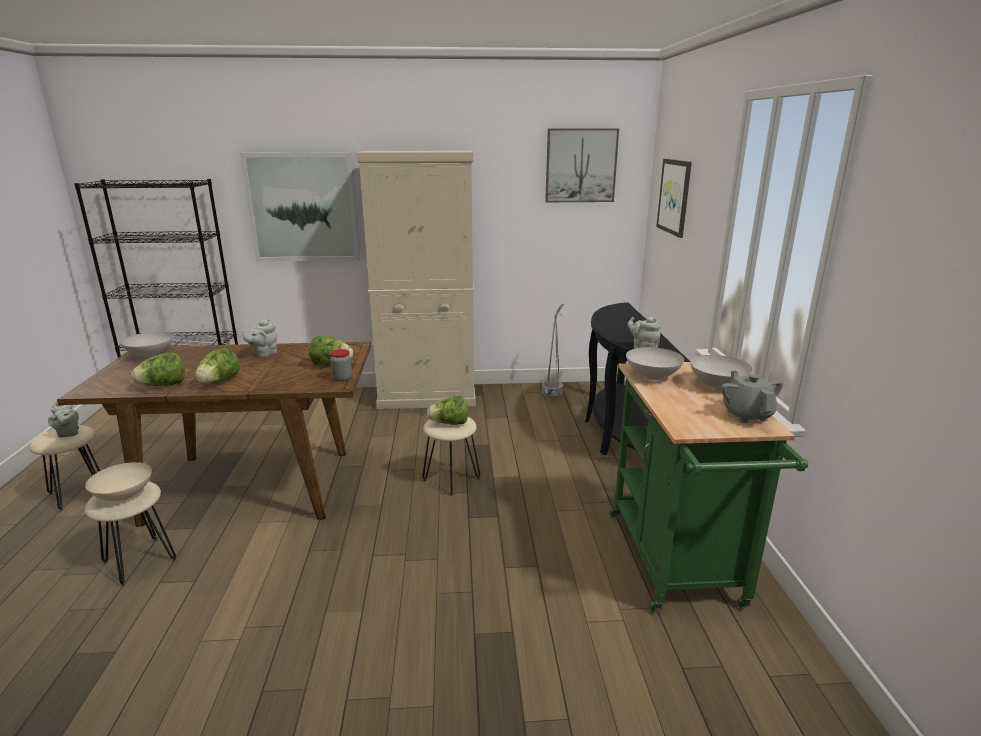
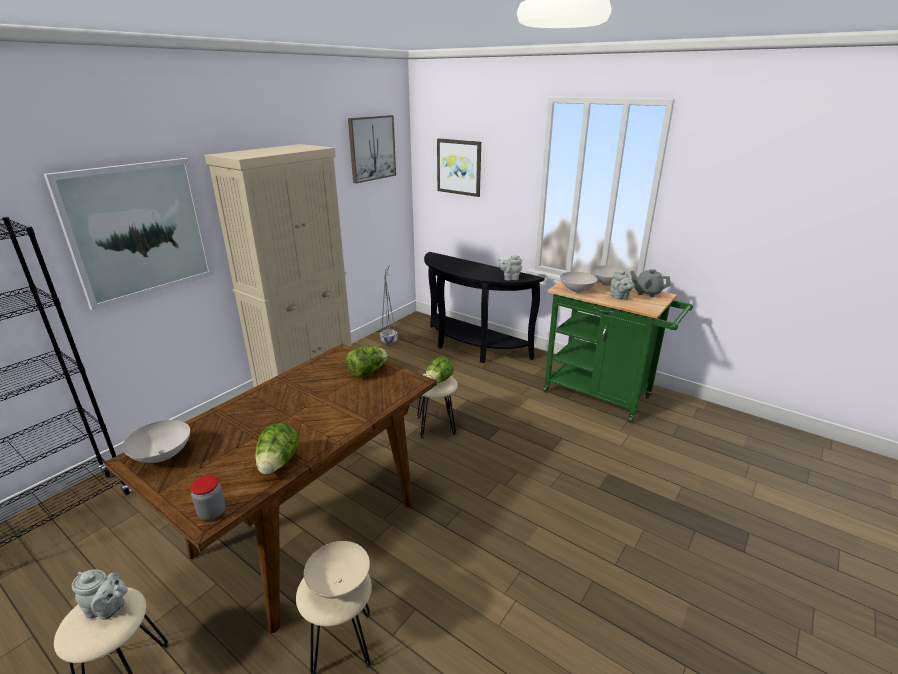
camera: 50 degrees left, 5 degrees up
lettuce [195,348,240,384] -> none
grey teapot [243,319,277,357] -> grey teapot moved to [610,268,635,300]
jar [330,349,352,382] -> jar moved to [190,475,225,521]

